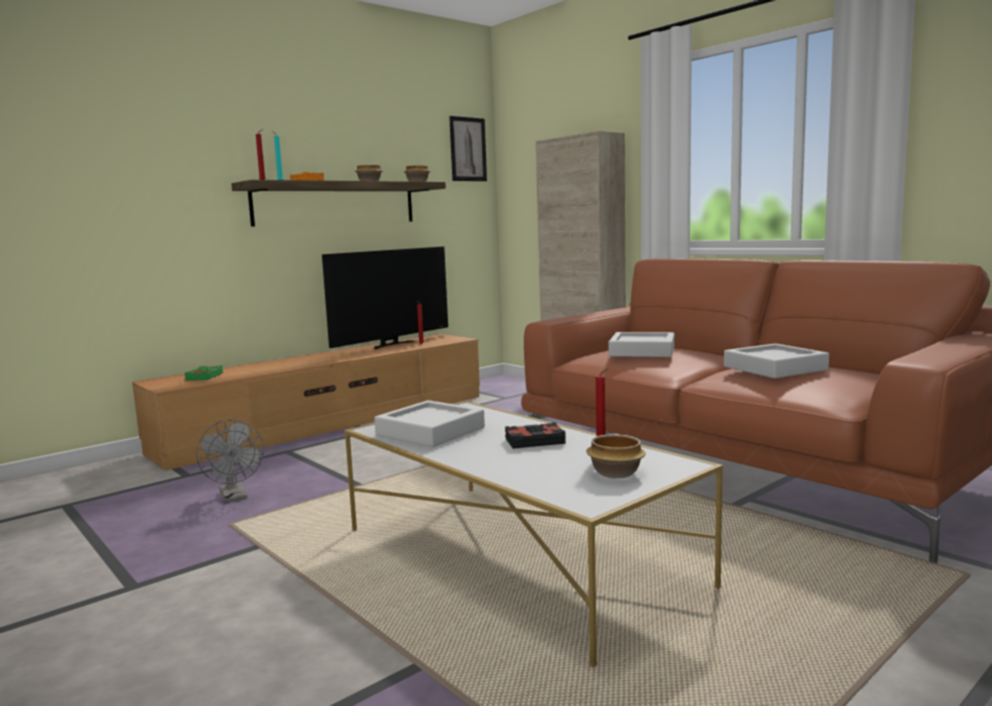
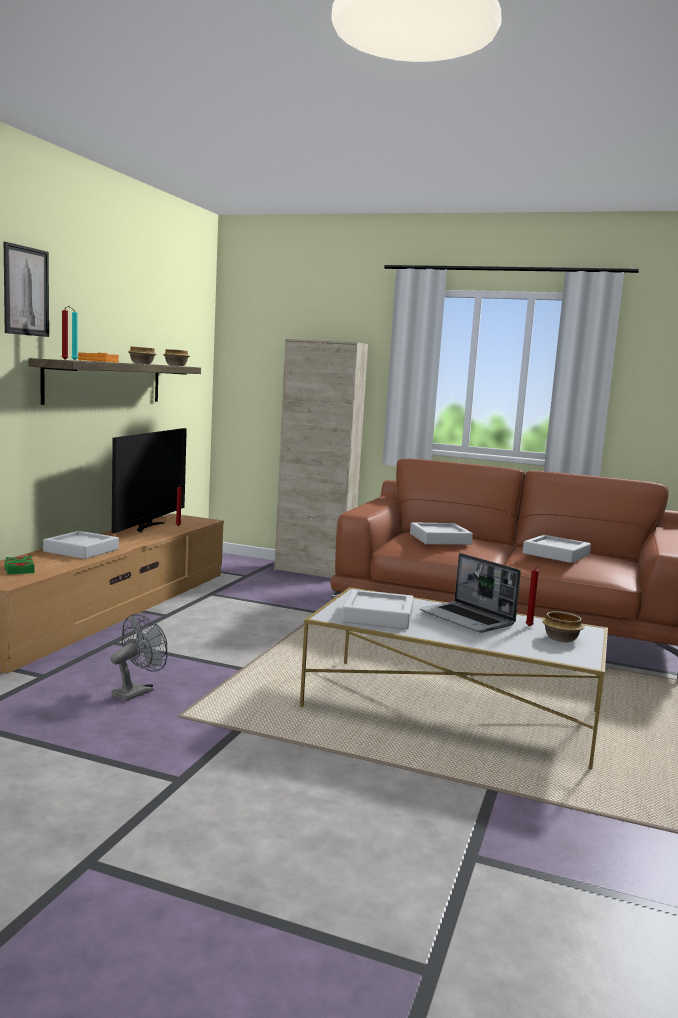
camera: 30 degrees left, 0 degrees up
grey fan [196,419,264,502] -> grey fan turned 90 degrees counterclockwise [111,614,168,701]
picture [449,116,487,181] -> picture moved to [4,242,49,337]
black book [505,422,566,449] -> laptop [420,553,521,633]
none -> grey tray [43,531,119,559]

